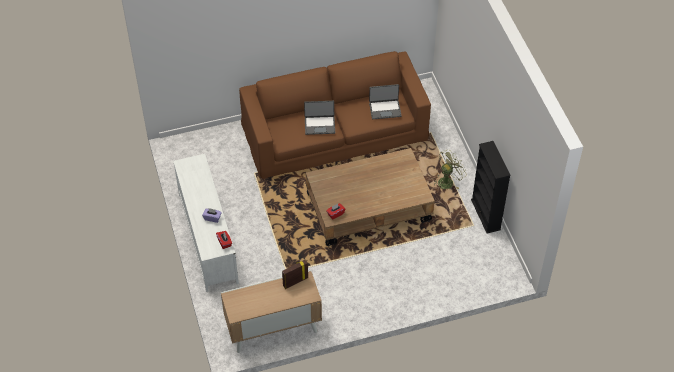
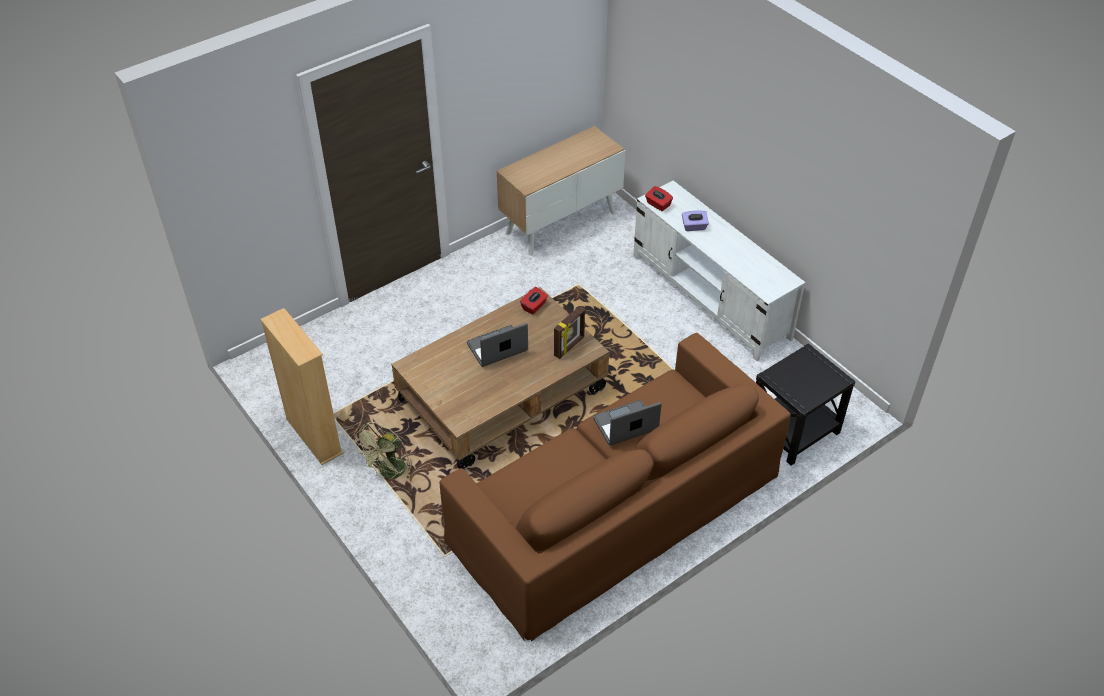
camera: 160 degrees right, 5 degrees down
picture frame [282,260,308,289] -> picture frame moved to [554,306,585,359]
laptop [369,84,402,119] -> laptop moved to [467,323,528,367]
black bookcase [471,141,511,234] -> beige bookcase [260,308,344,465]
none -> black side table [756,344,855,466]

